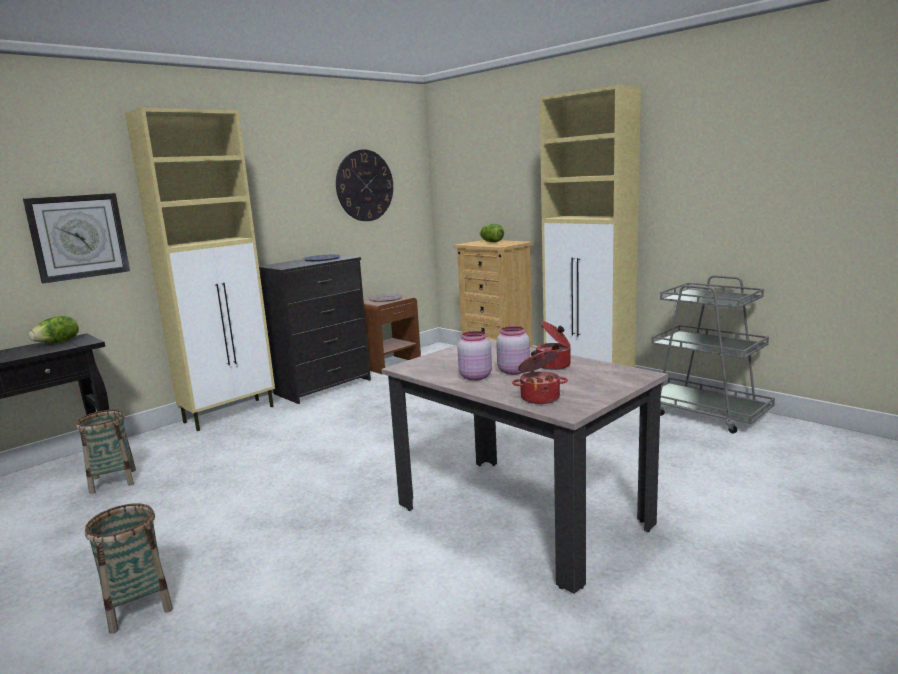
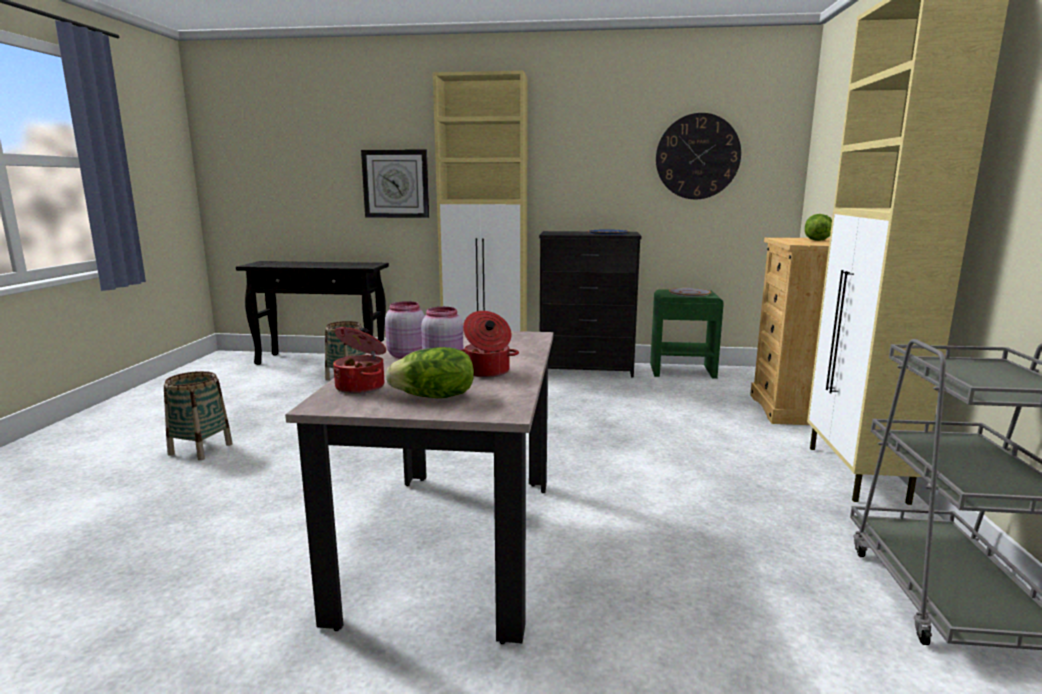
camera: 50 degrees right, 0 degrees up
lettuce [29,316,79,343] -> lettuce moved to [386,347,474,398]
brown nightstand [364,296,421,374] -> green nightstand [650,289,724,379]

